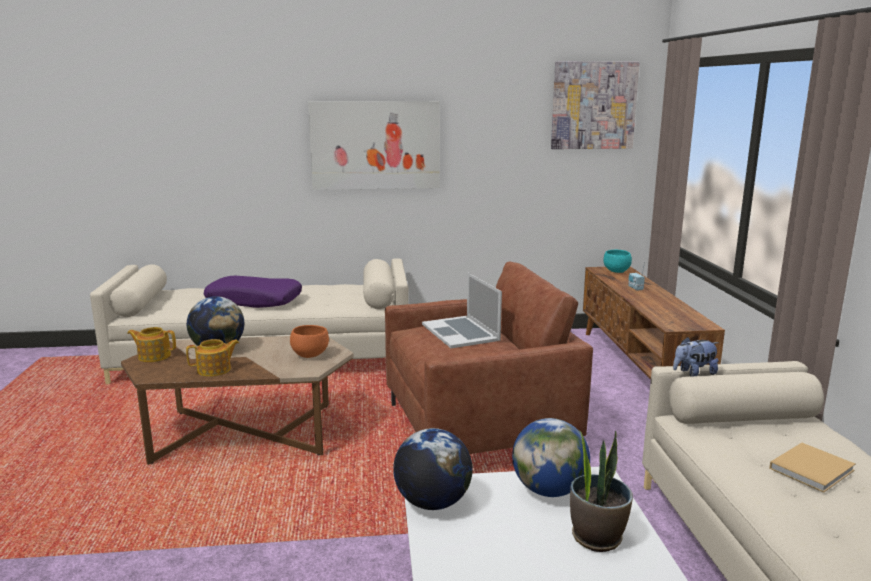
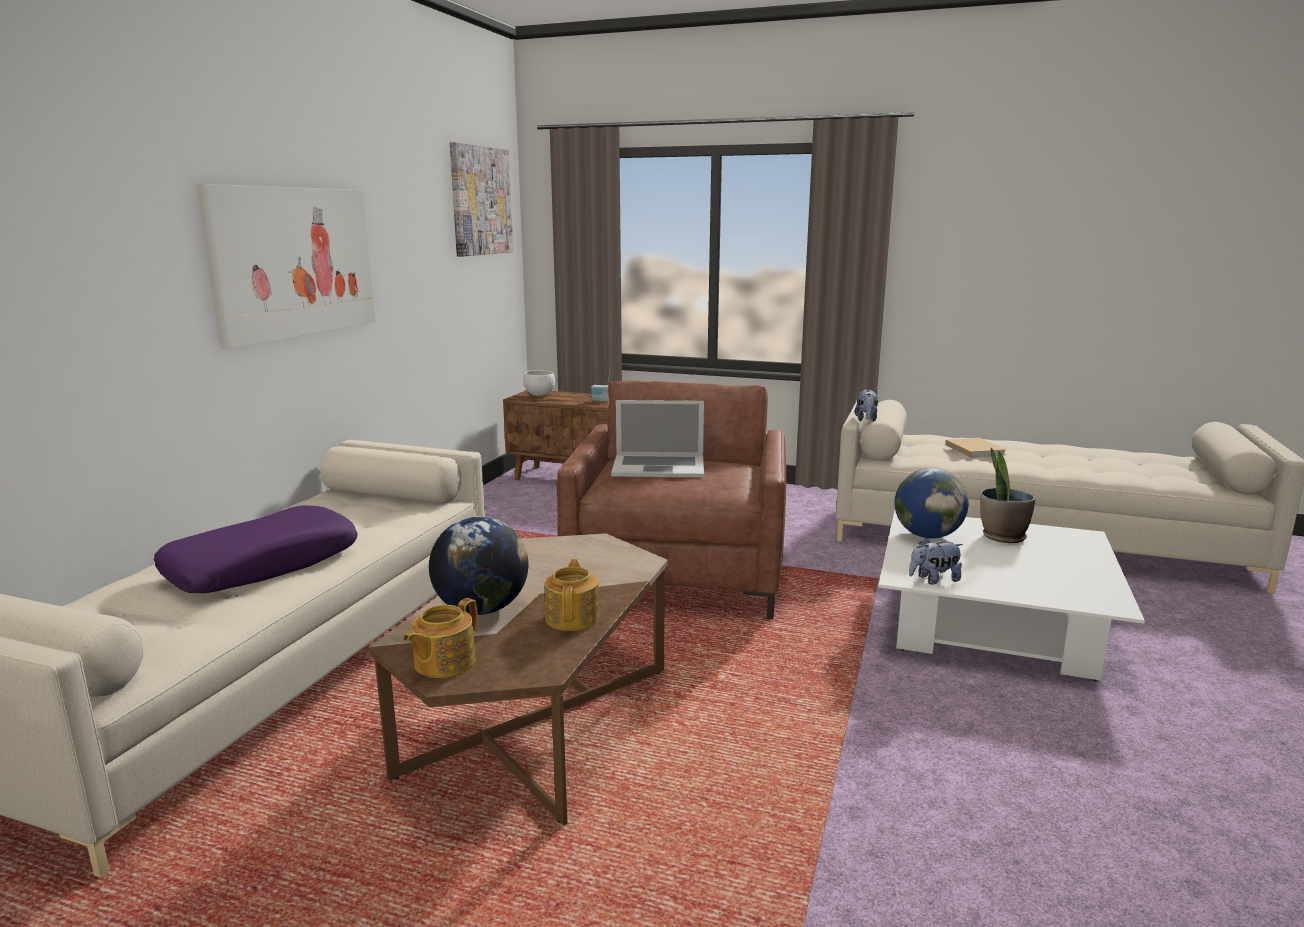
camera: 65 degrees left, 0 degrees up
orange bowl [290,325,329,358] -> none
globe [393,428,473,510] -> plush toy [909,537,963,584]
turquoise bowl [603,250,632,273] -> white bowl [523,370,555,396]

